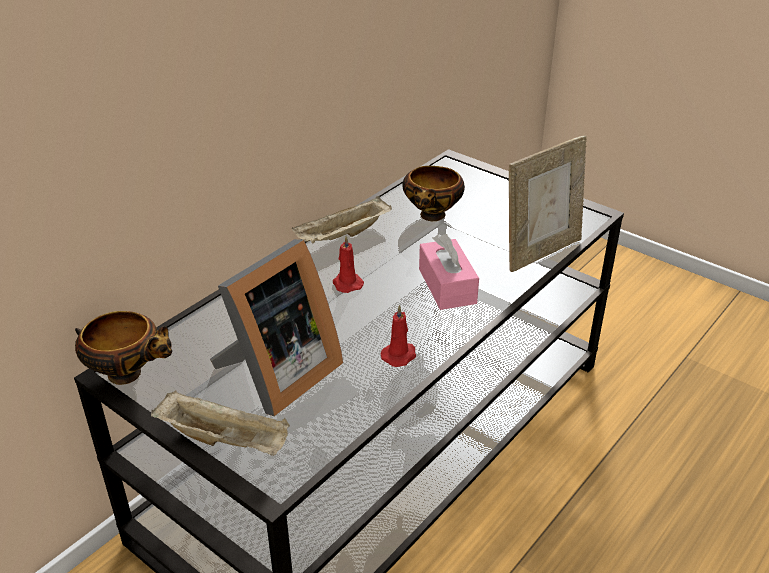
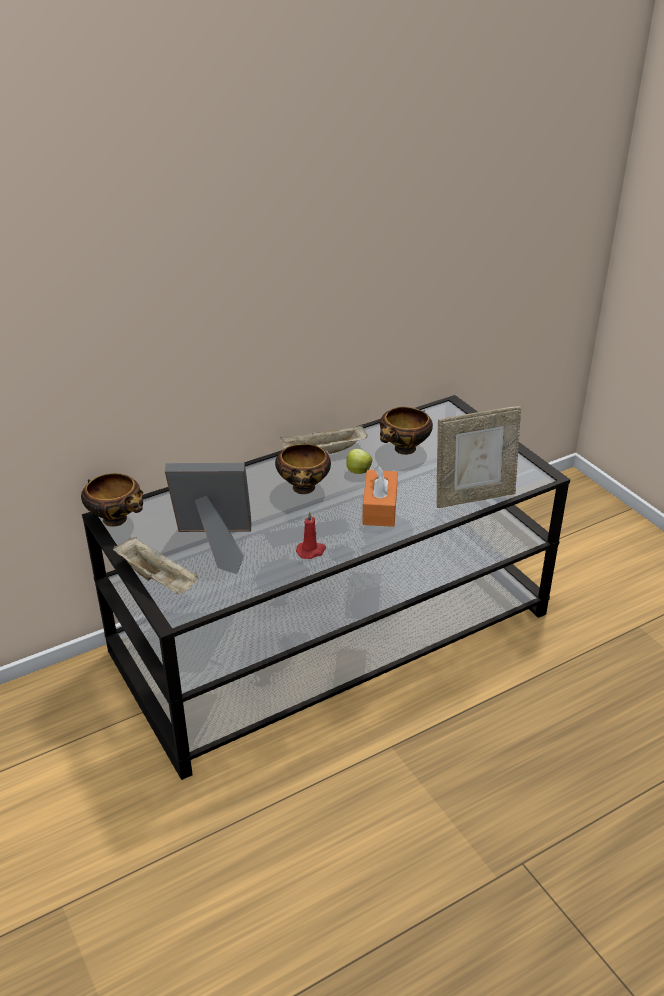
camera: 20 degrees right, 0 degrees up
picture frame [210,239,343,416] -> picture frame turned 150 degrees counterclockwise [165,463,251,574]
red candle [333,236,364,293] -> bowl [275,443,331,494]
pink tissue box [419,234,479,310] -> orange tissue box [362,465,398,527]
none -> apple [346,449,372,474]

